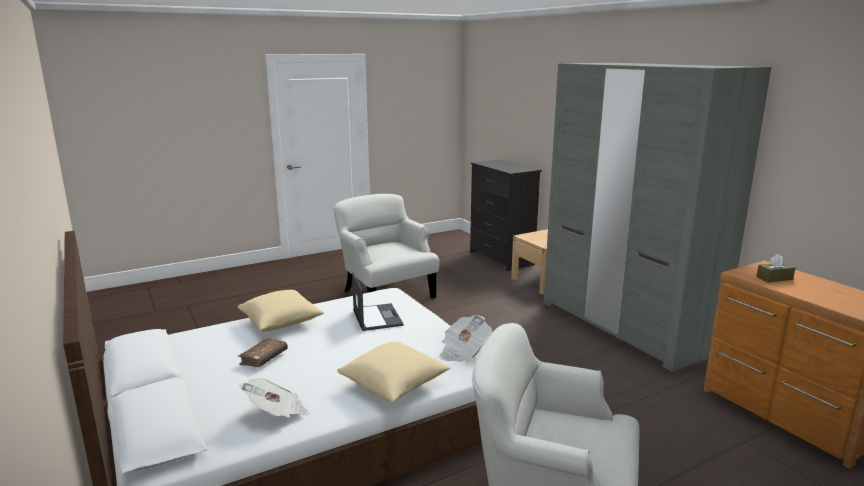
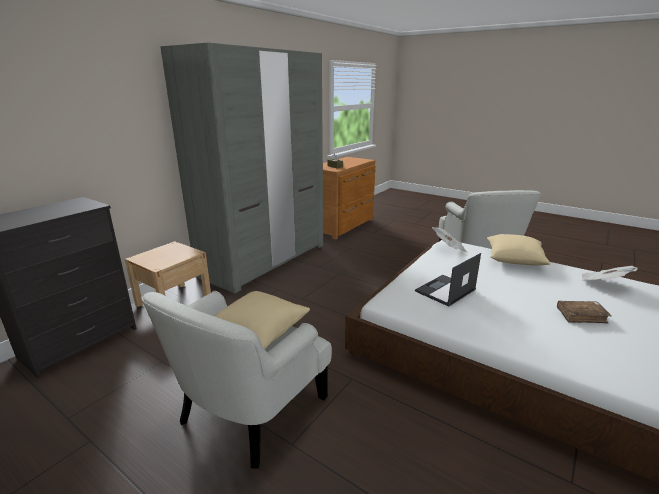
camera: 115 degrees left, 5 degrees up
beige pillow [238,290,324,331] -> beige pillow moved to [215,291,310,349]

